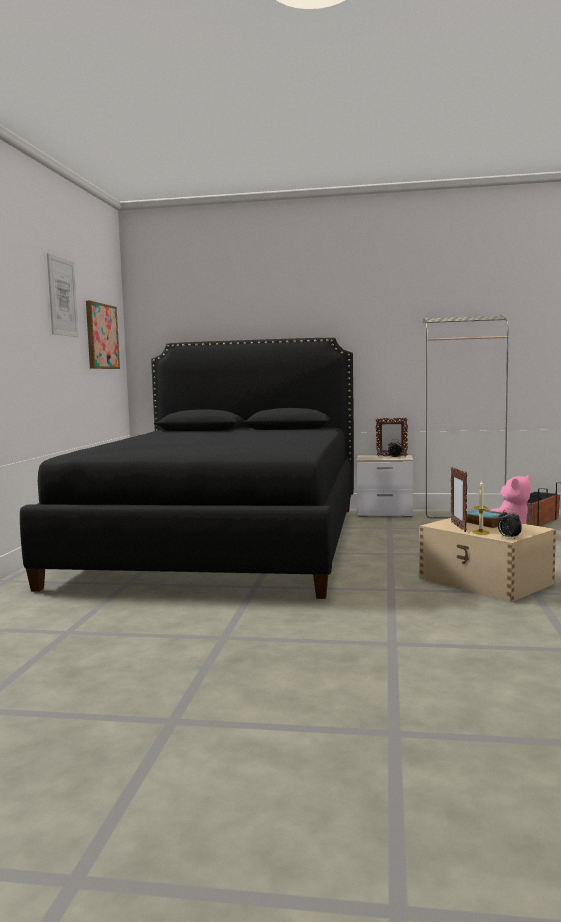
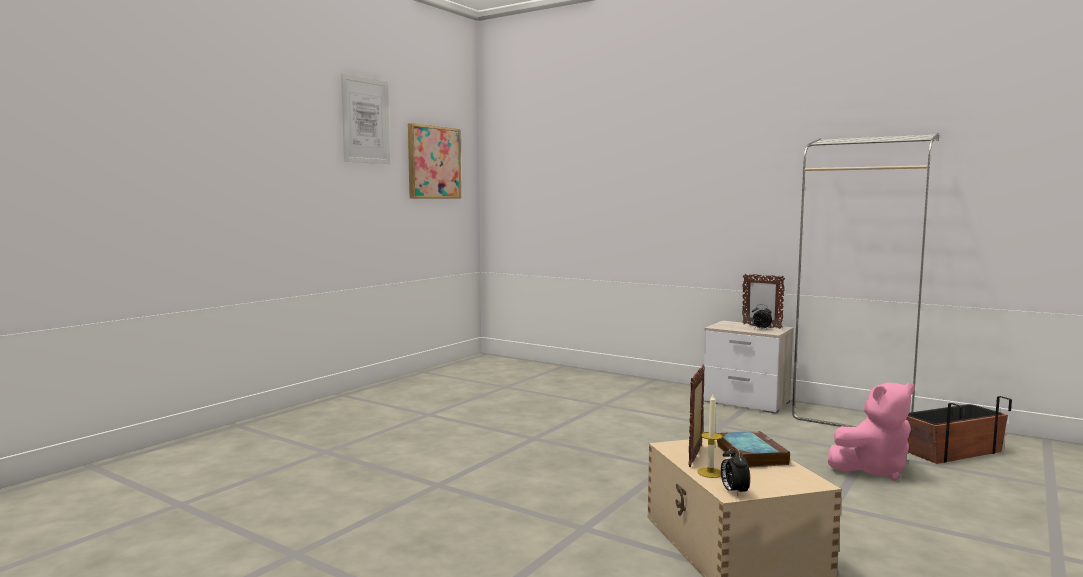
camera: 25 degrees right, 0 degrees up
black bed [20,338,354,599] -> none

